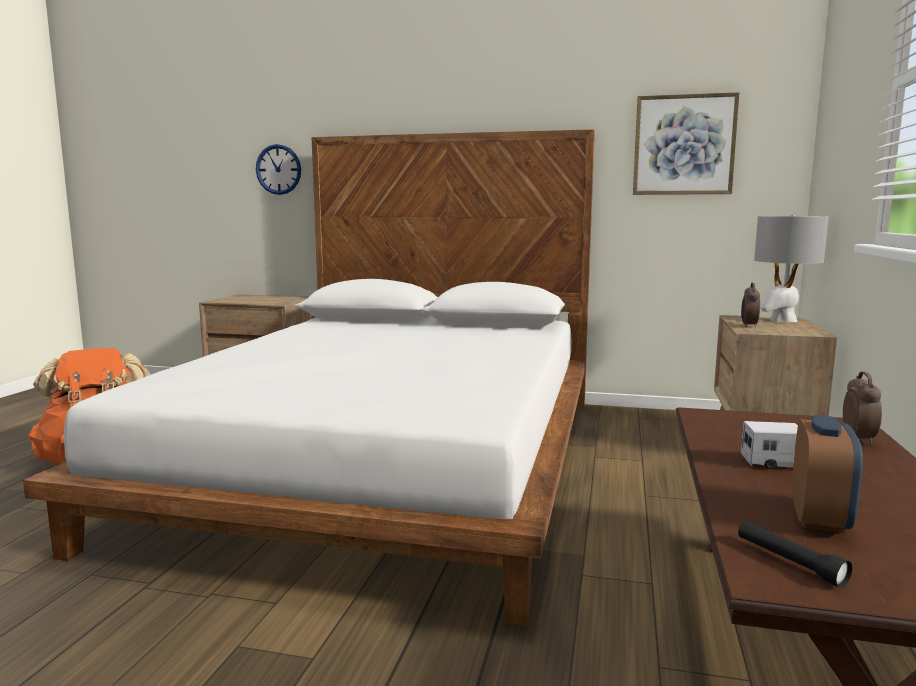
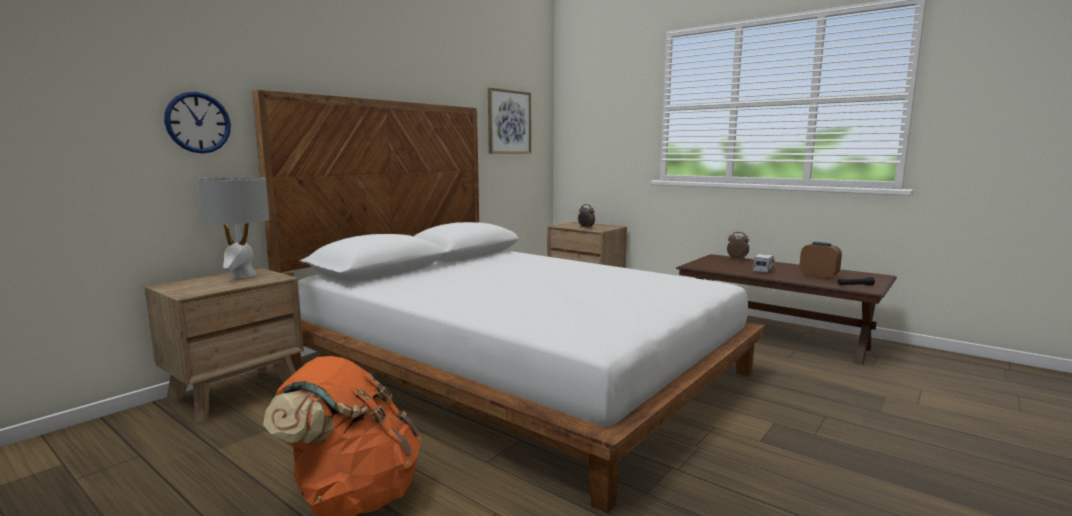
camera: 65 degrees left, 0 degrees up
grey table lamp [754,215,829,322] -> grey table lamp moved to [198,177,269,279]

